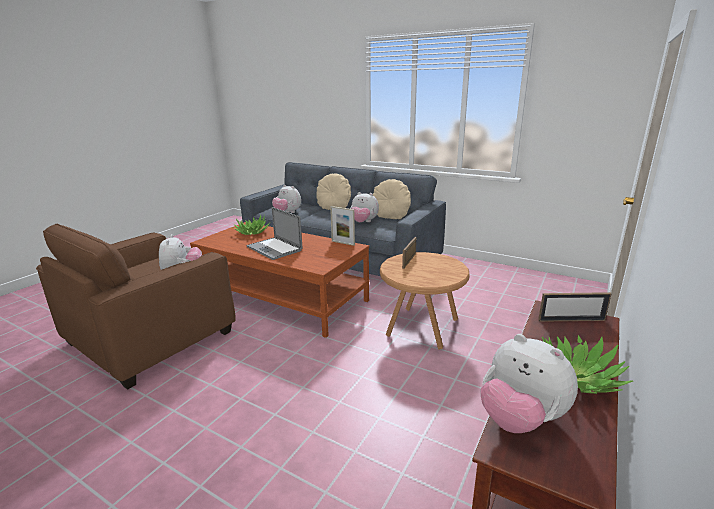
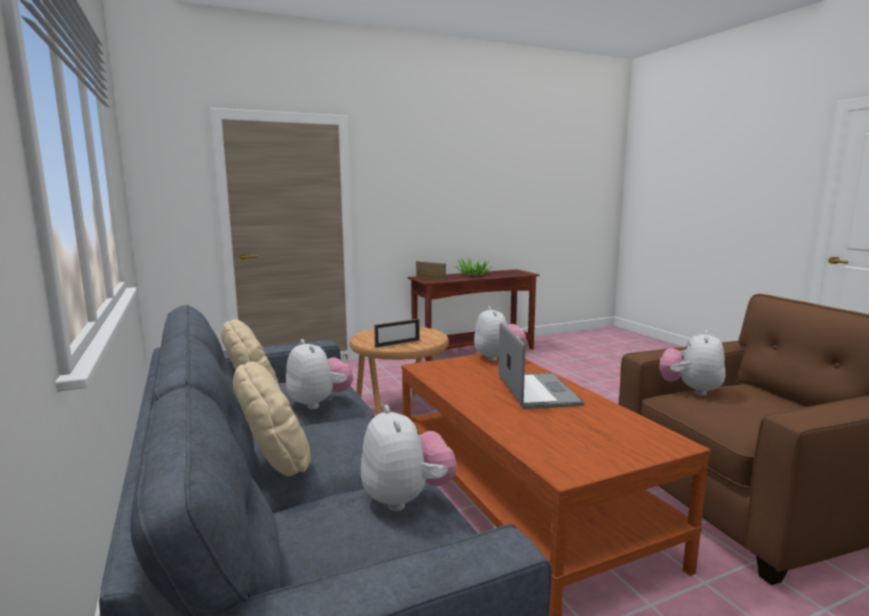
camera: 145 degrees left, 10 degrees down
potted plant [233,214,270,235] -> none
picture frame [330,206,355,246] -> none
plush toy [481,334,578,433] -> plush toy moved to [474,306,526,361]

